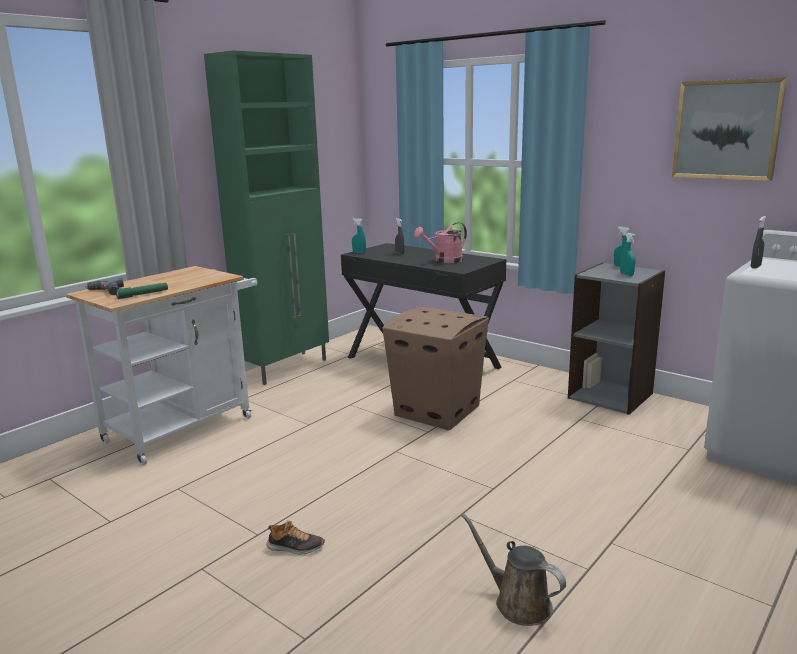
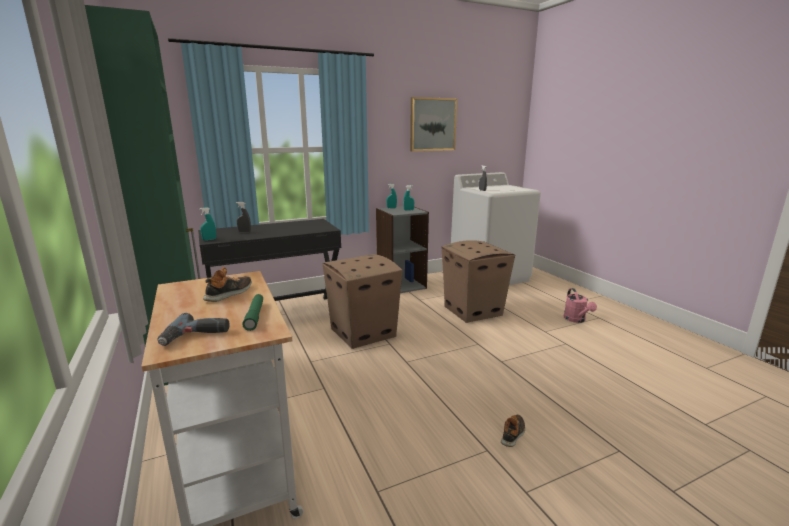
camera: 65 degrees left, 0 degrees up
pink watering can [414,222,467,263] -> pink watering can moved to [564,288,597,323]
brown watering can [461,513,566,626] -> none
none -> shoe [203,267,251,302]
none -> cardboard box [442,240,515,323]

